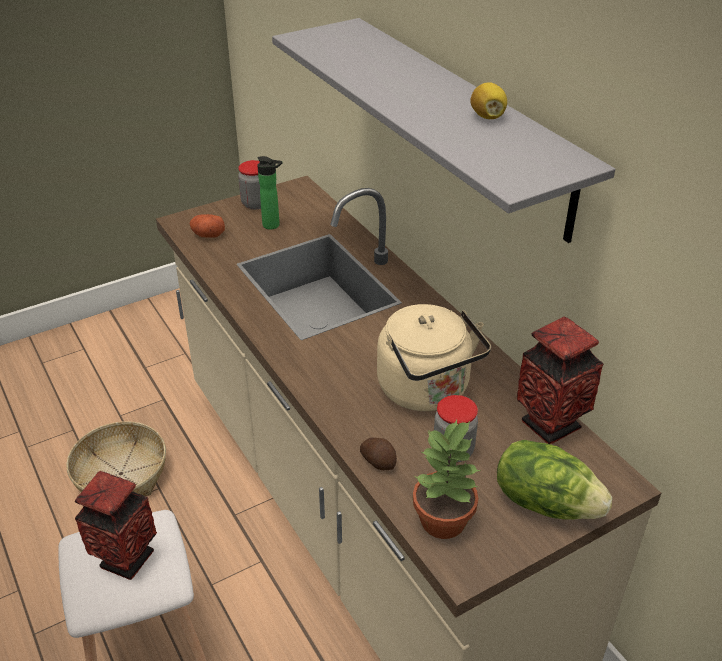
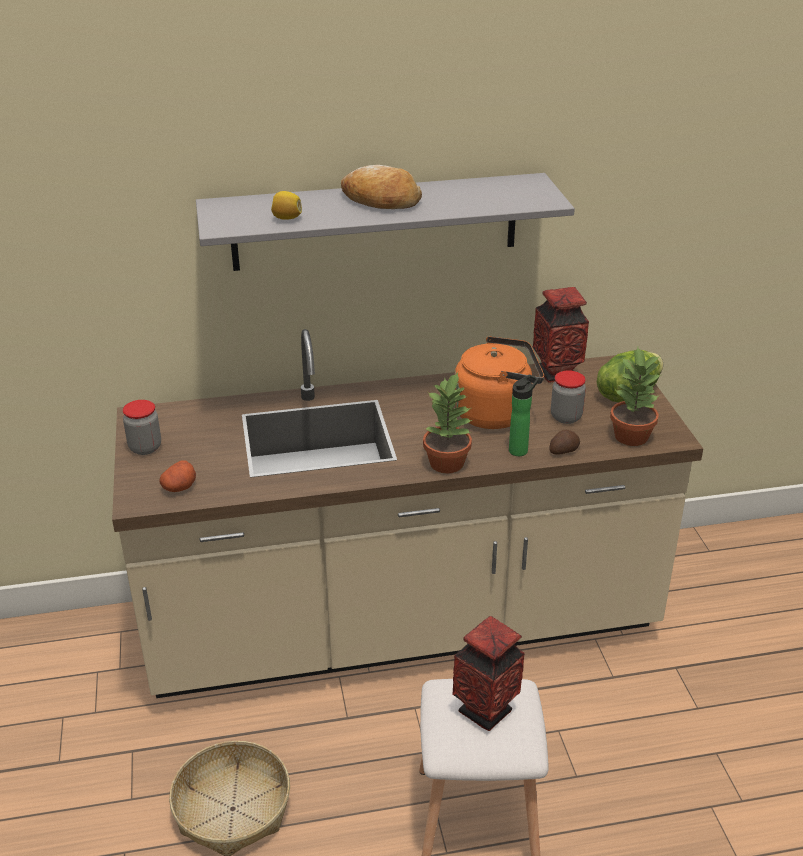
camera: 70 degrees left, 5 degrees down
bottle [257,156,283,229] -> bottle moved to [509,374,539,456]
beige kettle [377,304,491,411] -> orange kettle [454,336,544,429]
lemon [470,82,507,119] -> lemon moved to [271,191,302,220]
none -> bread [341,165,422,209]
none -> potted plant [423,372,473,474]

